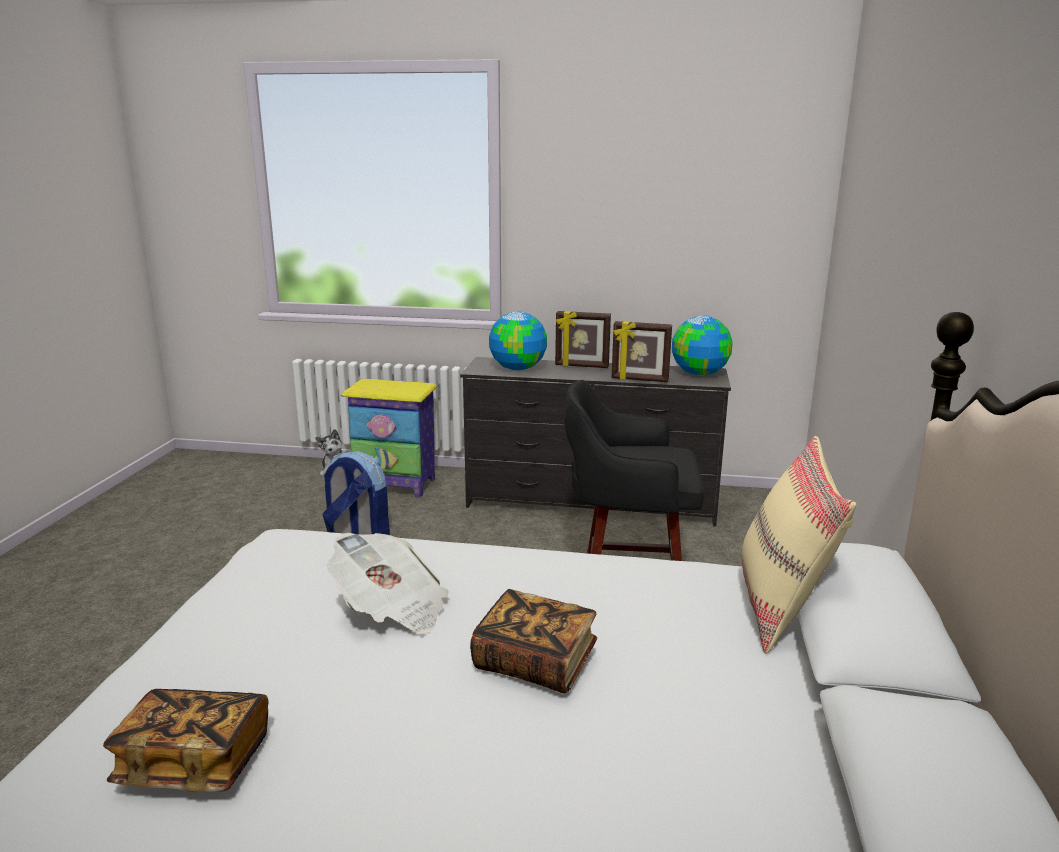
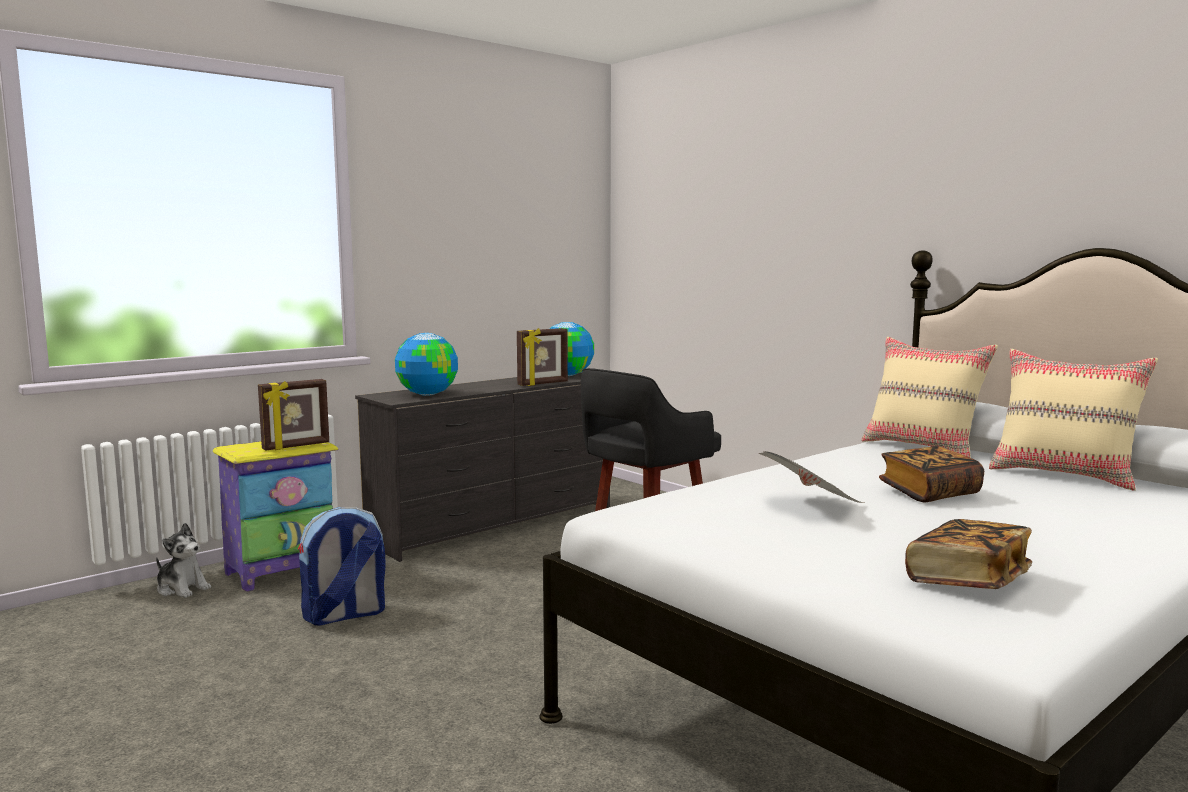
camera: 50 degrees left, 10 degrees down
picture frame [555,311,611,368] -> picture frame moved to [258,379,329,451]
none -> beige pillow [989,349,1158,491]

